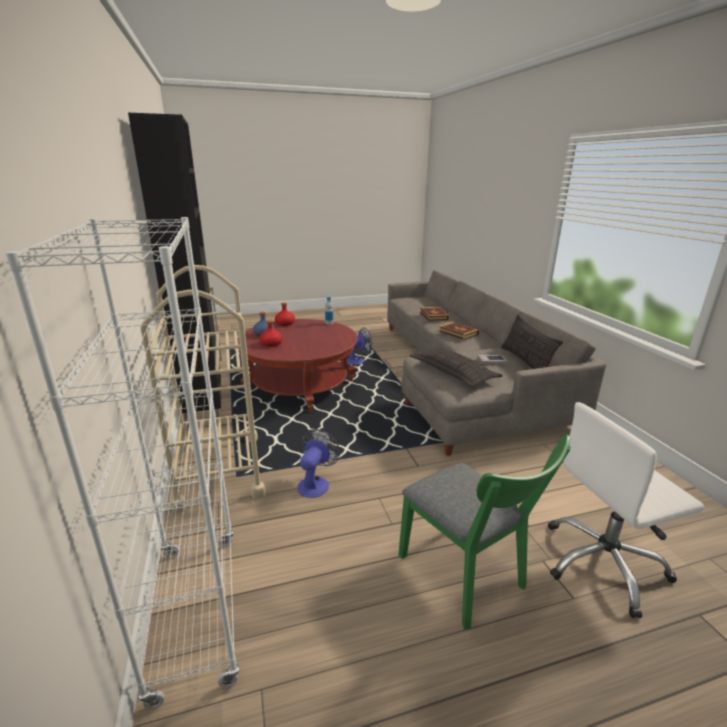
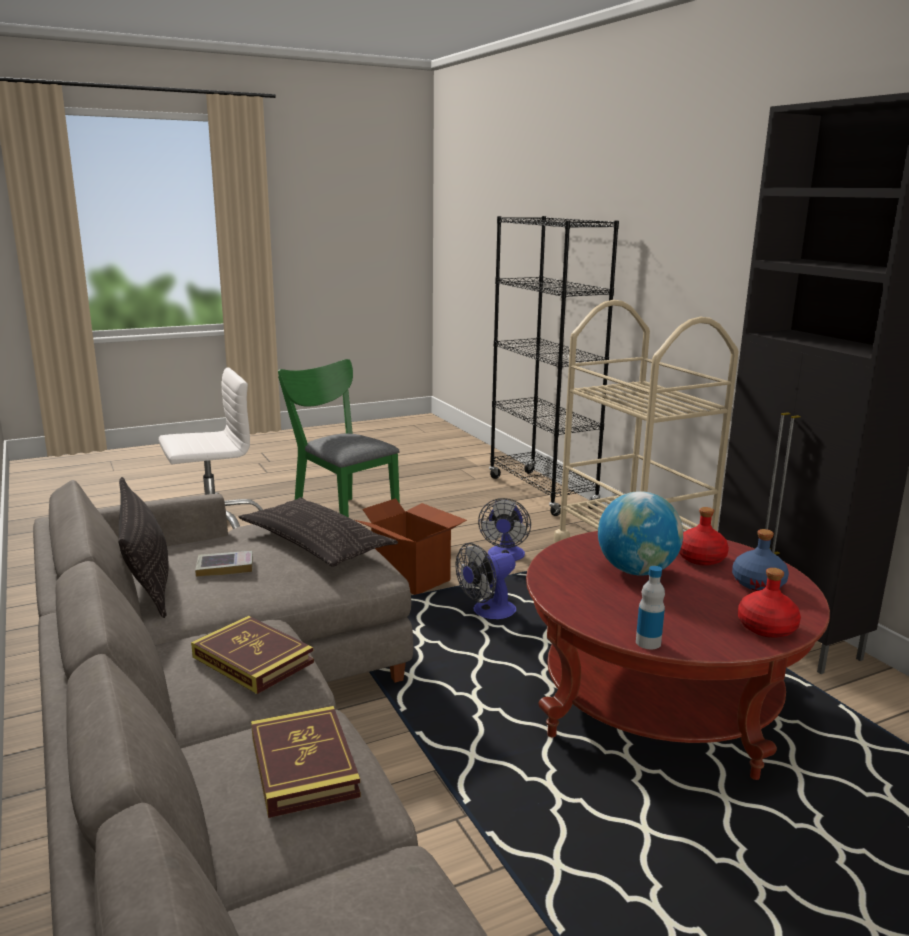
camera: 170 degrees right, 5 degrees down
white bookcase [6,217,240,710] -> black bookcase [489,216,619,516]
fan [347,327,372,365] -> fan moved to [455,543,516,619]
none -> cardboard box [355,498,467,595]
none -> globe [598,491,683,576]

